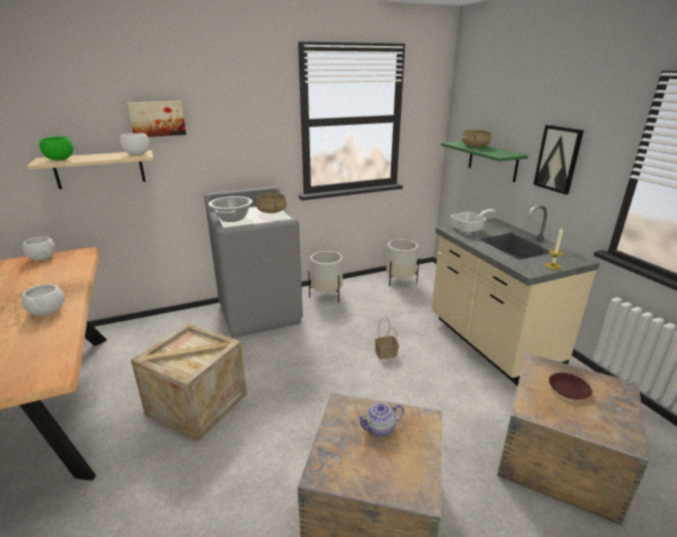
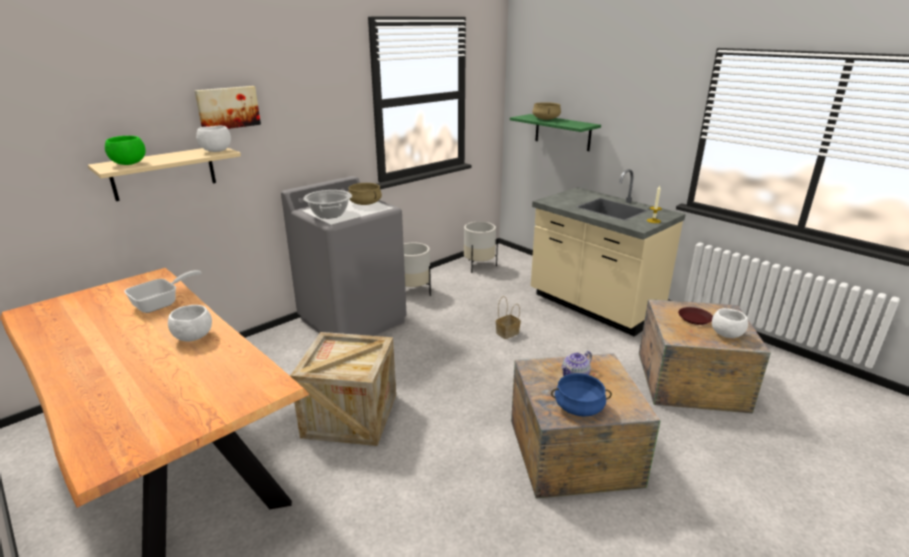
camera: 20 degrees left, 0 degrees up
white bowl [23,236,55,260] -> white bowl moved to [712,308,748,338]
frying pan [450,209,495,233] -> frying pan moved to [124,270,201,313]
picture [533,125,584,195] -> none
none -> blue cooking pot [551,373,612,417]

